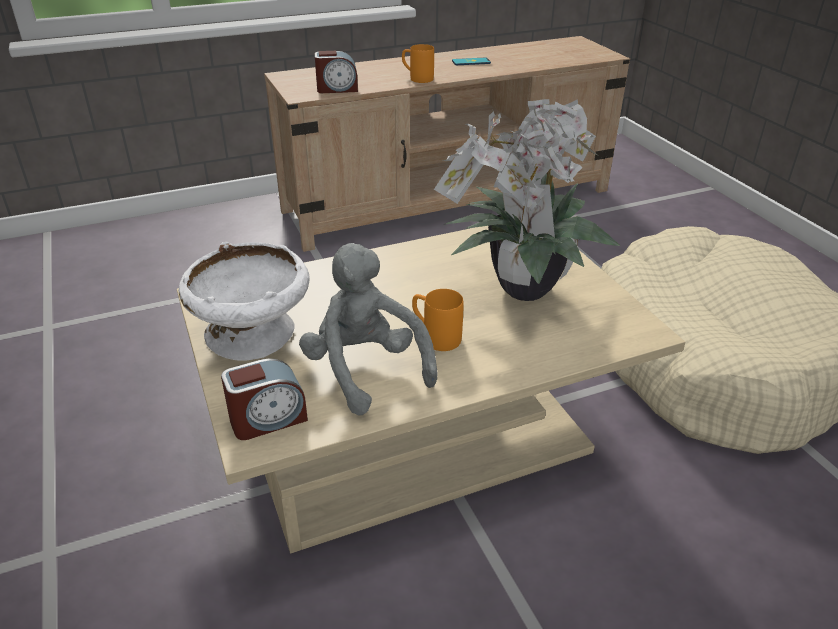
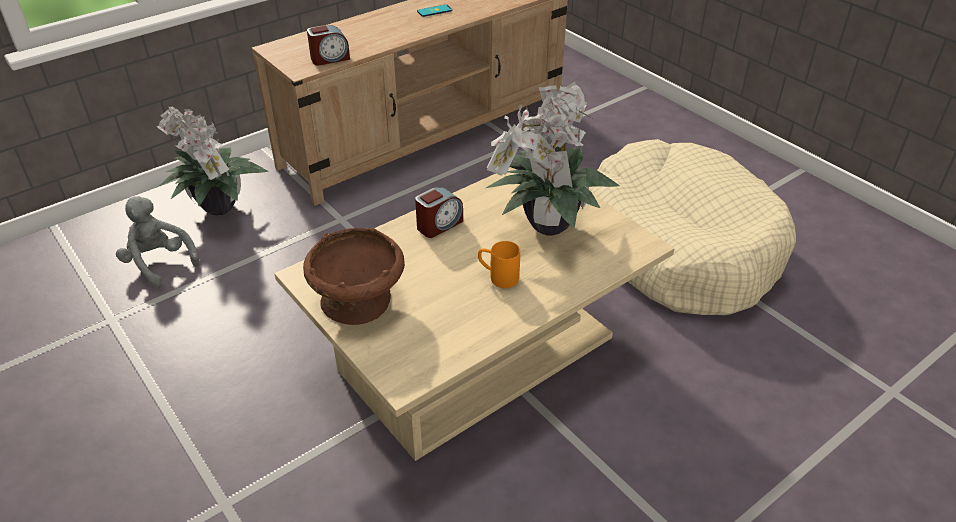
camera: 15 degrees left, 5 degrees up
white bowl [179,242,310,360] -> brown bowl [303,228,405,325]
alarm clock [221,359,308,440] -> alarm clock moved to [415,187,463,238]
grey plush toy [299,243,438,415] -> grey plush toy moved to [116,196,199,287]
orange mug [402,44,434,83] -> none
none -> potted plant [157,106,268,215]

